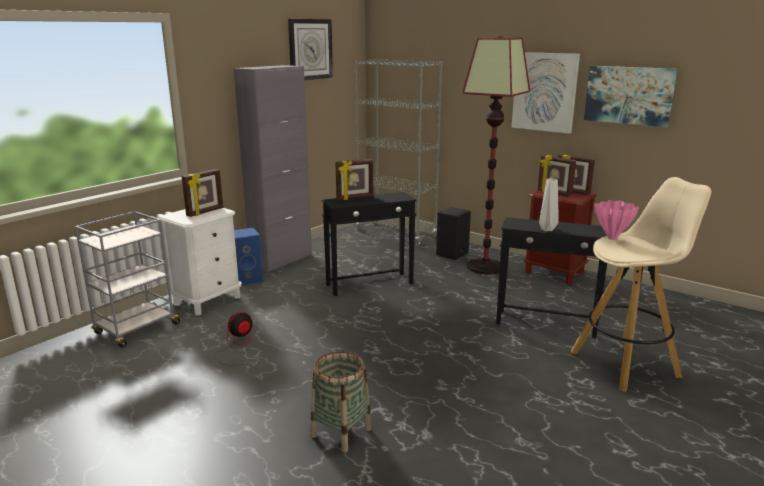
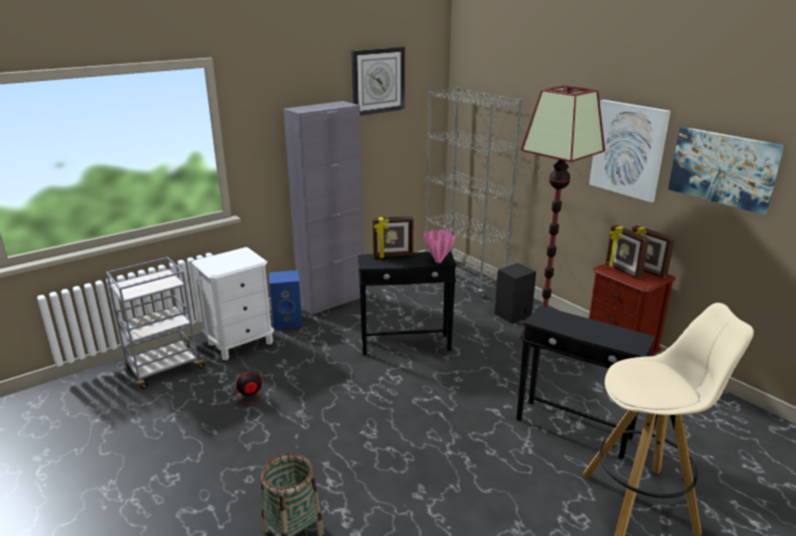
camera: 15 degrees right, 5 degrees up
picture frame [182,169,223,217] -> none
grey vase [539,178,559,231] -> none
pink vase [595,200,639,240] -> pink vase moved to [424,229,456,263]

